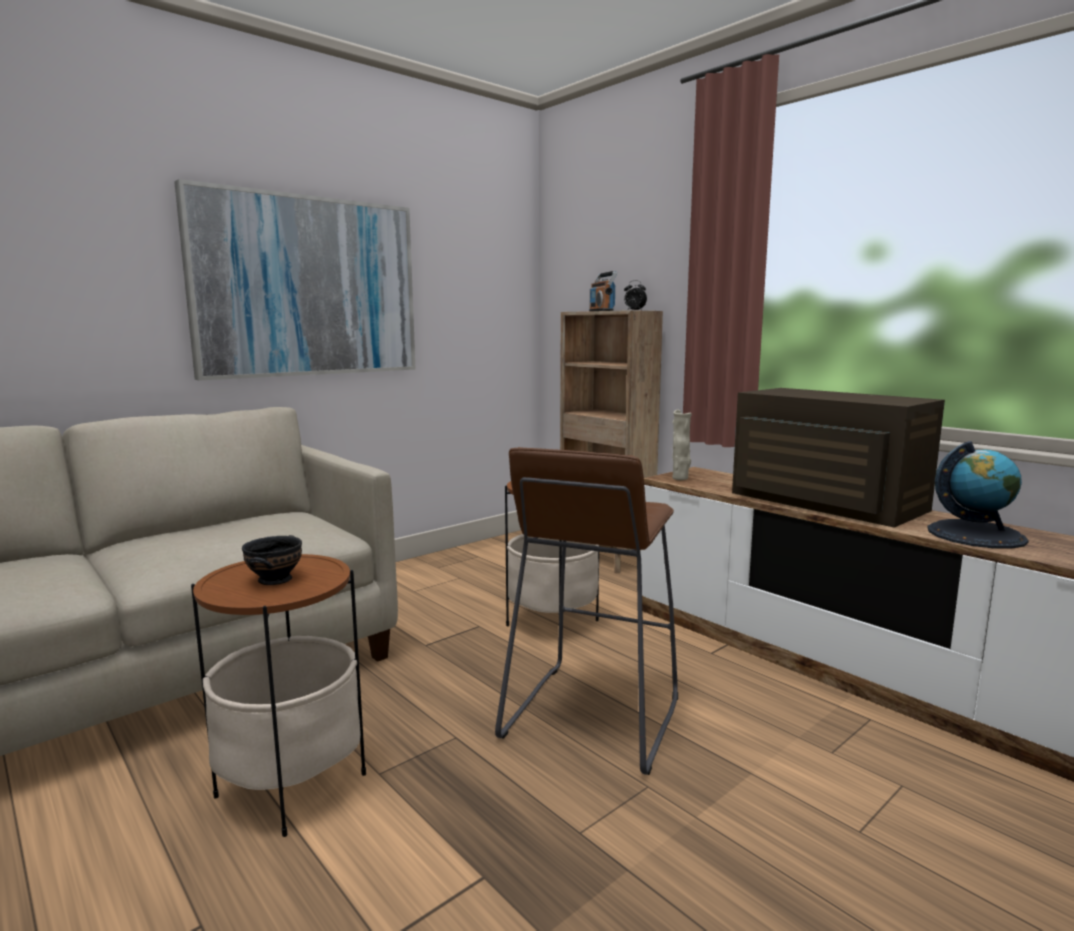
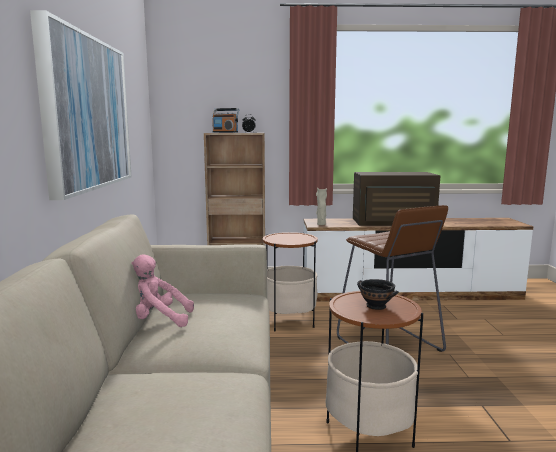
camera: 50 degrees left, 0 degrees up
globe [927,441,1029,549] -> none
none -> pink plush toy [131,255,194,327]

